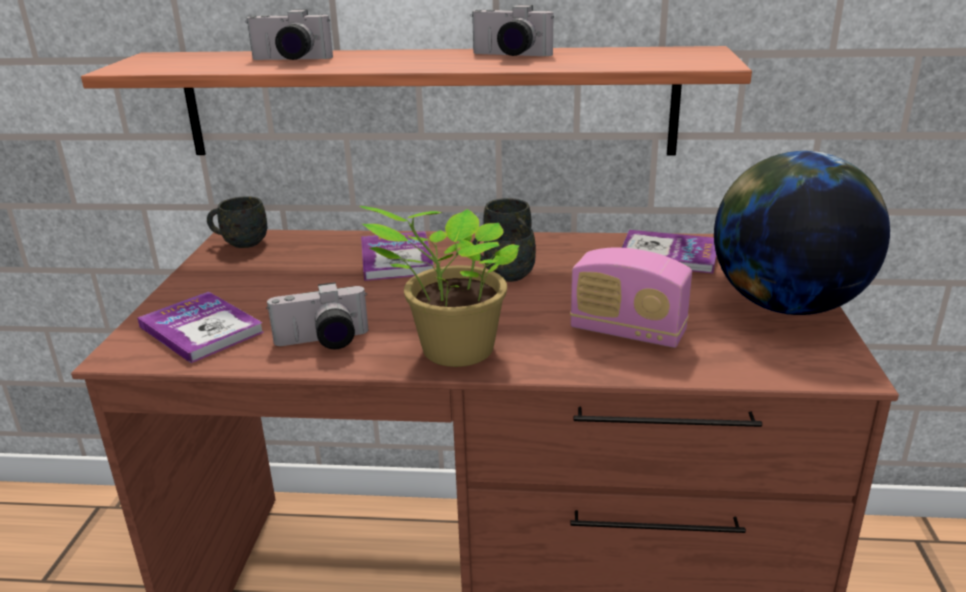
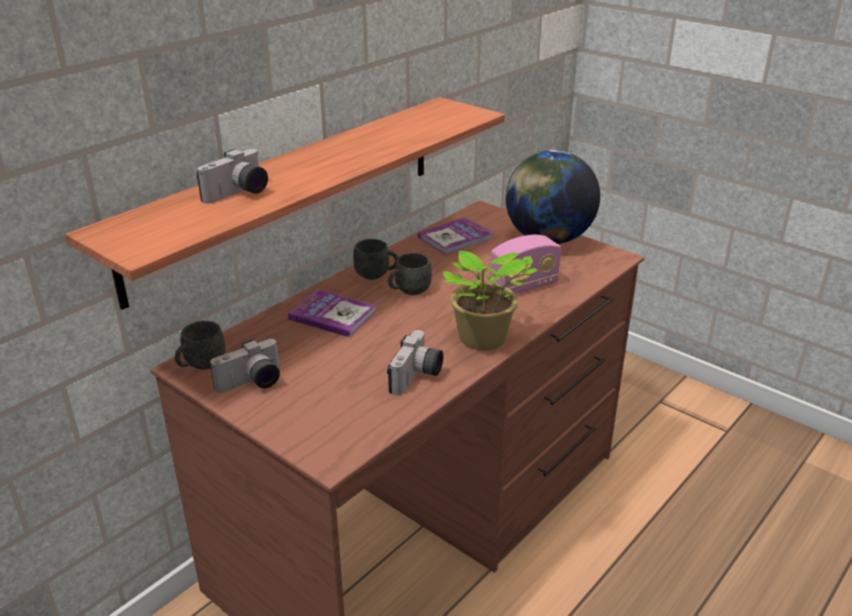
camera: 55 degrees left, 5 degrees up
book [137,291,264,363] -> none
camera [470,5,554,56] -> camera moved to [210,339,280,393]

